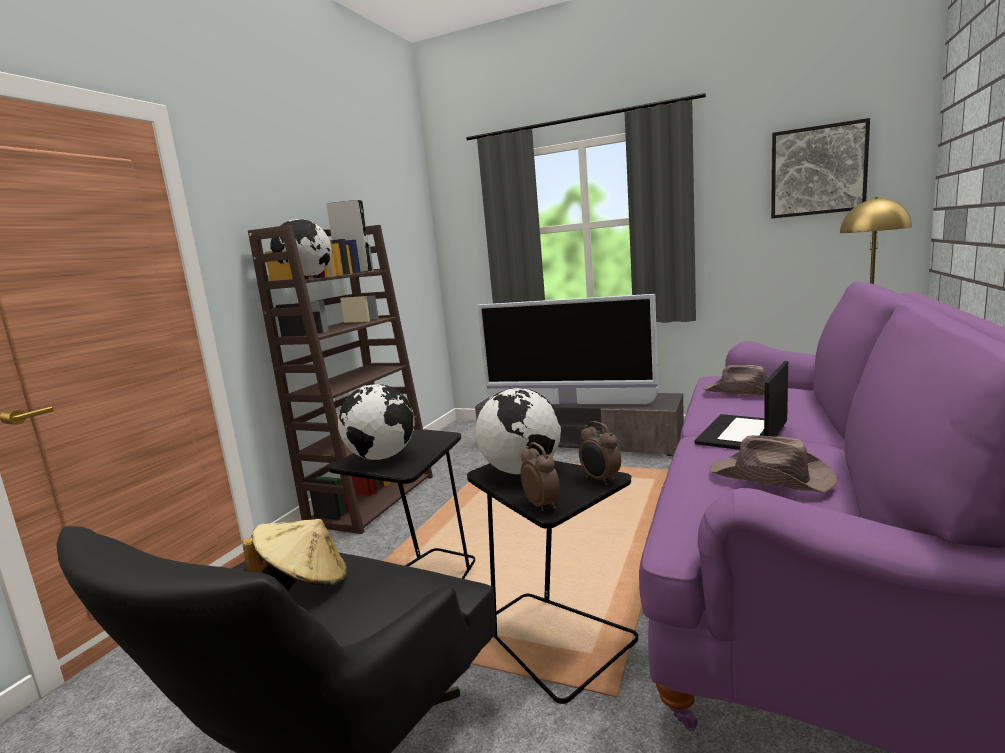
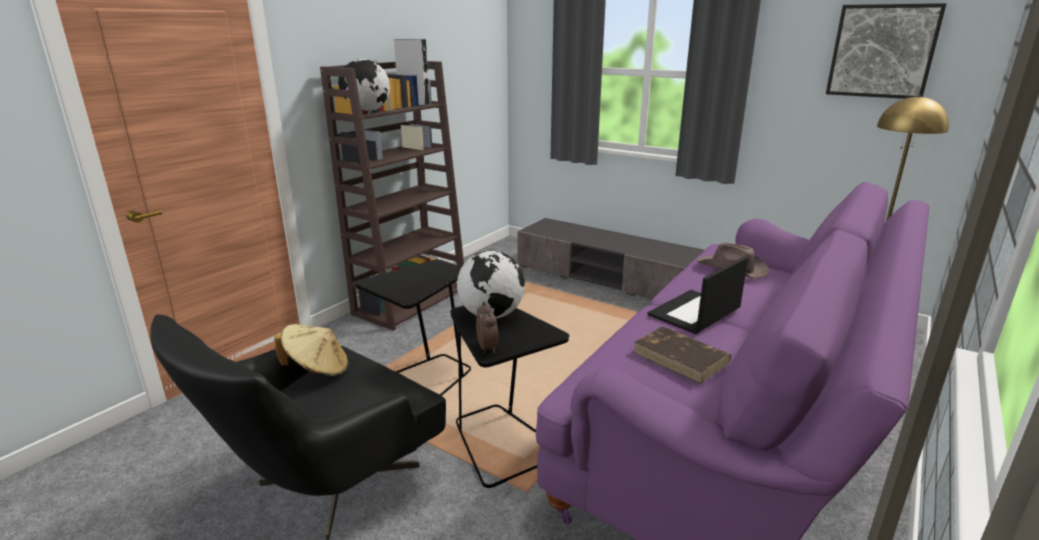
camera: 10 degrees right, 10 degrees up
globe [338,384,414,460] -> none
television [477,294,658,404] -> none
alarm clock [579,421,621,485] -> none
brown hat [710,435,838,493] -> brown book [633,326,731,384]

